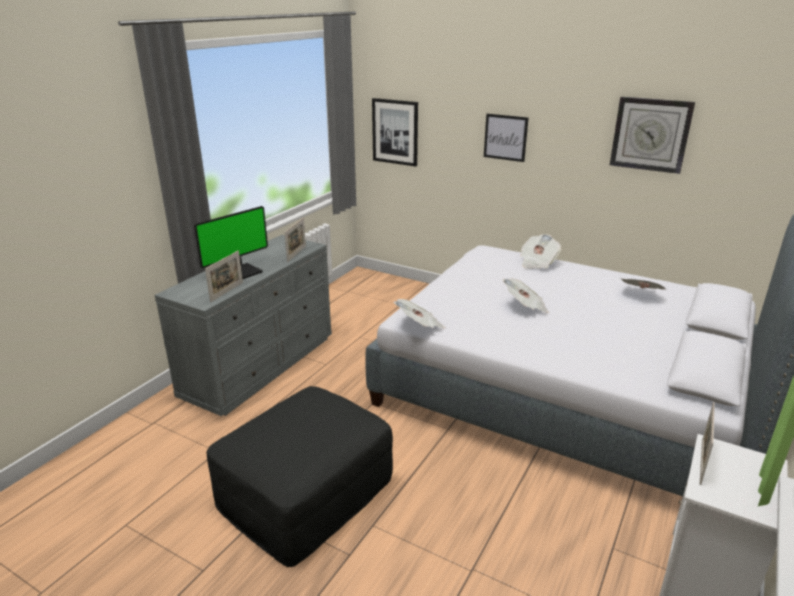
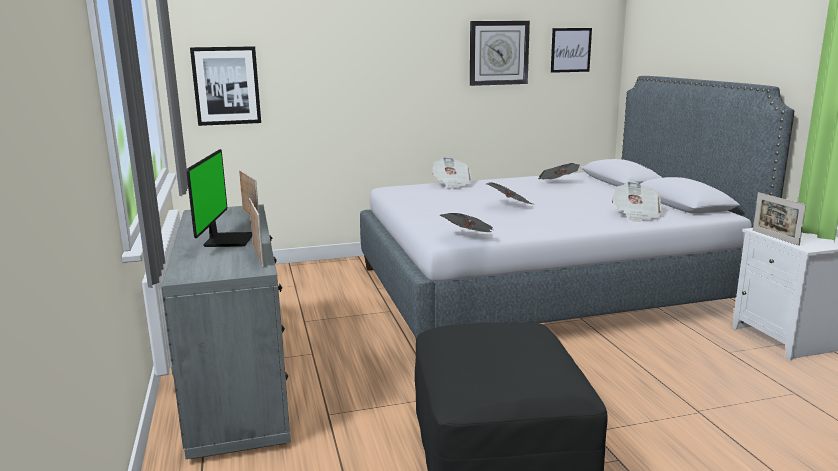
camera: 45 degrees left, 10 degrees down
picture [484,114,529,162] -> picture moved to [551,28,592,73]
none -> newspaper [611,182,661,222]

